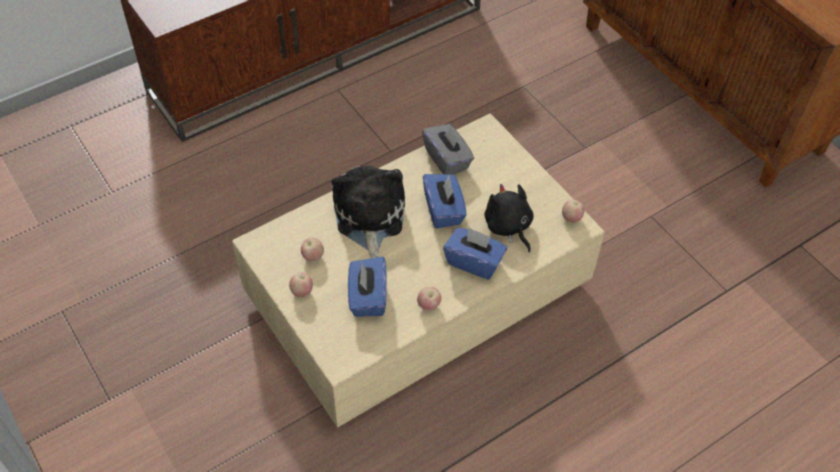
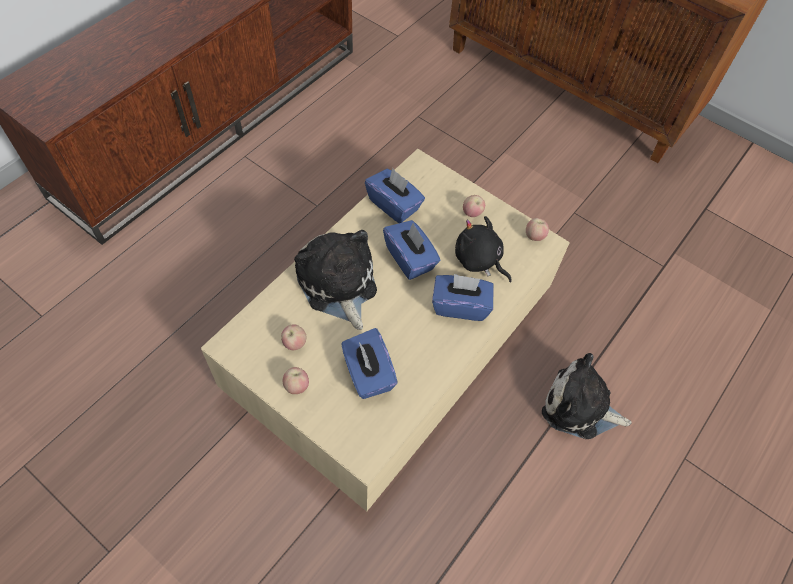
camera: 20 degrees left, 5 degrees up
apple [417,287,441,310] -> apple moved to [463,195,485,217]
grey tissue box [422,123,474,174] -> blue tissue box [365,168,425,223]
none -> plush toy [542,353,631,439]

